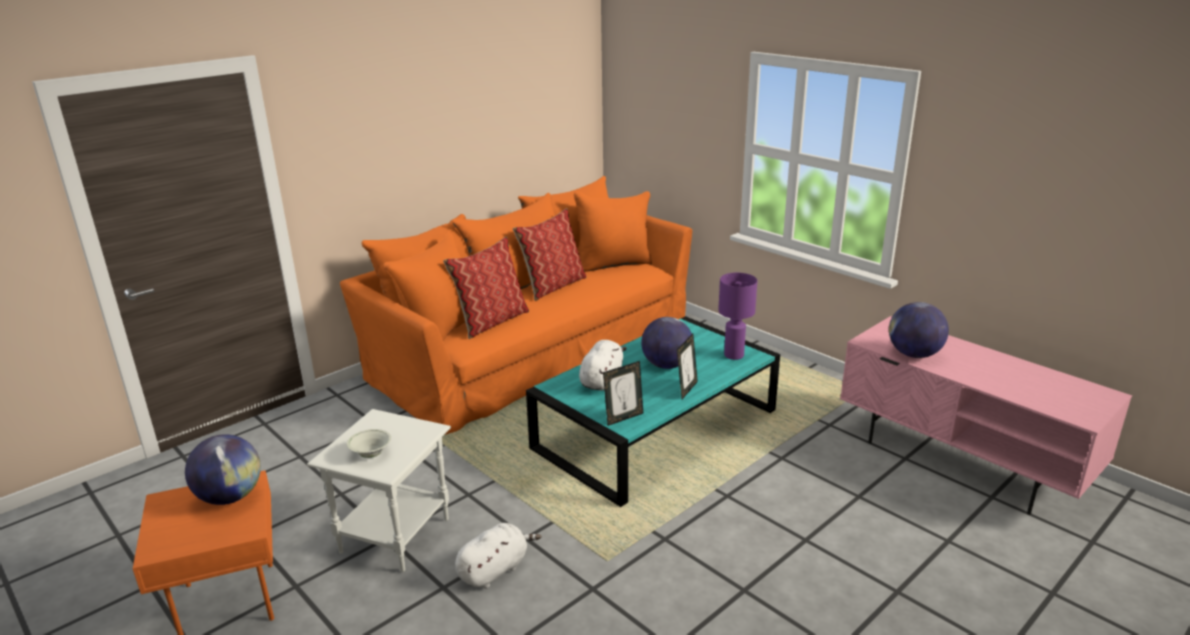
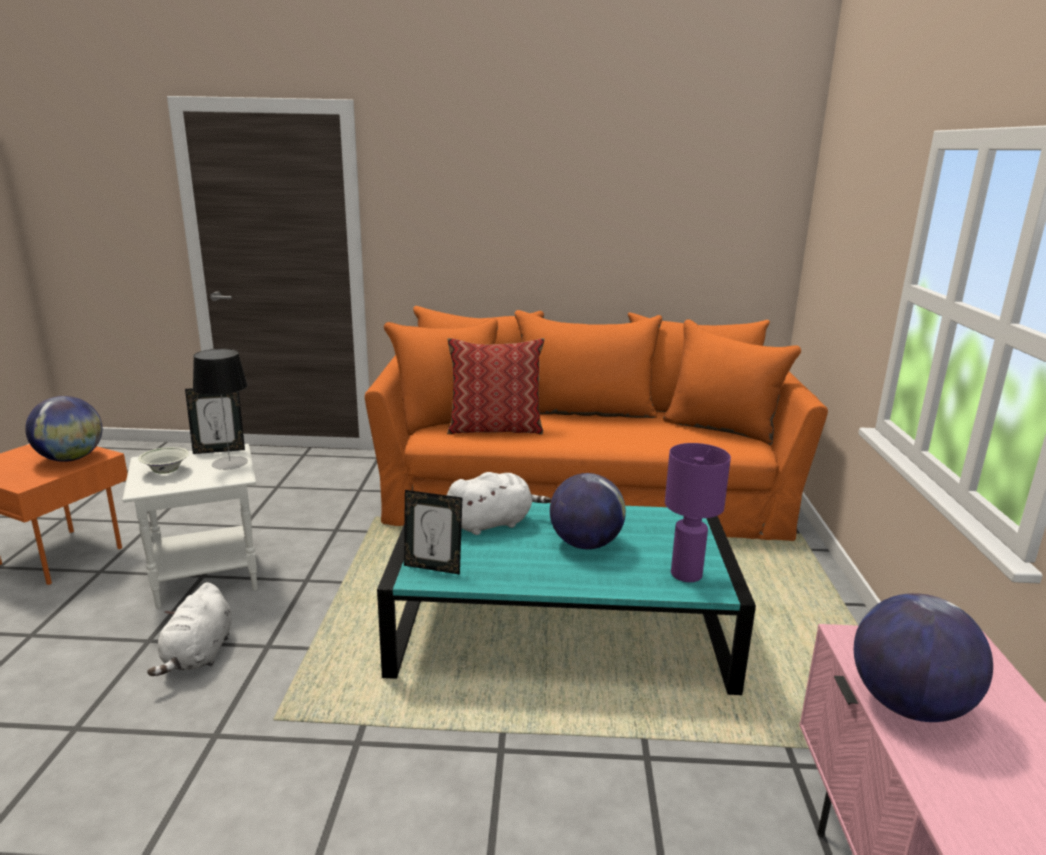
camera: 45 degrees right, 5 degrees down
white plush toy [455,523,541,589] -> white plush toy turned 90 degrees clockwise [147,582,232,676]
pillow [513,208,586,301] -> none
picture frame [677,334,698,399] -> picture frame moved to [185,388,245,454]
none -> table lamp [193,349,248,470]

